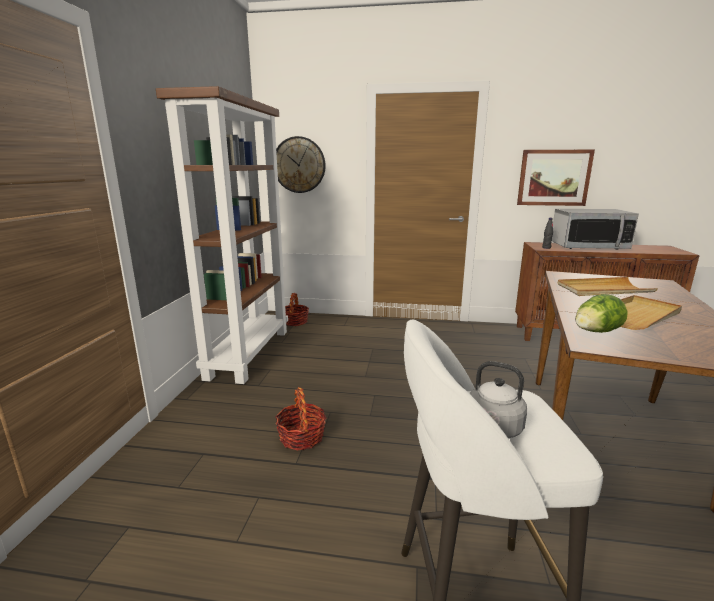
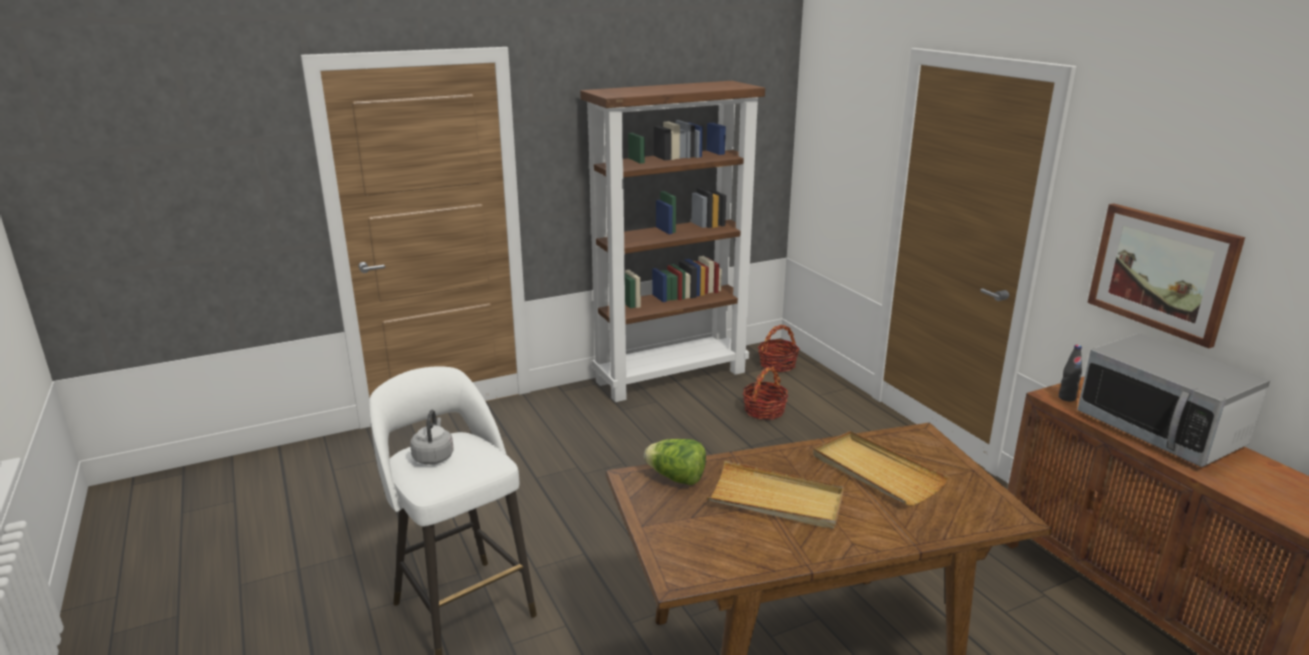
camera: 55 degrees right, 5 degrees up
basket [275,387,326,451] -> basket moved to [743,367,788,420]
wall clock [276,136,326,193] -> none

